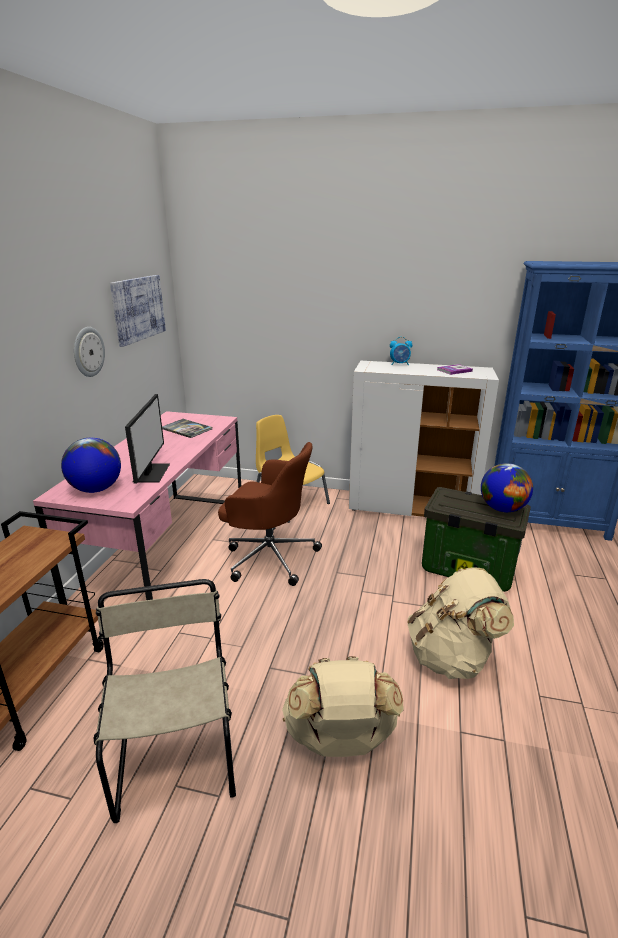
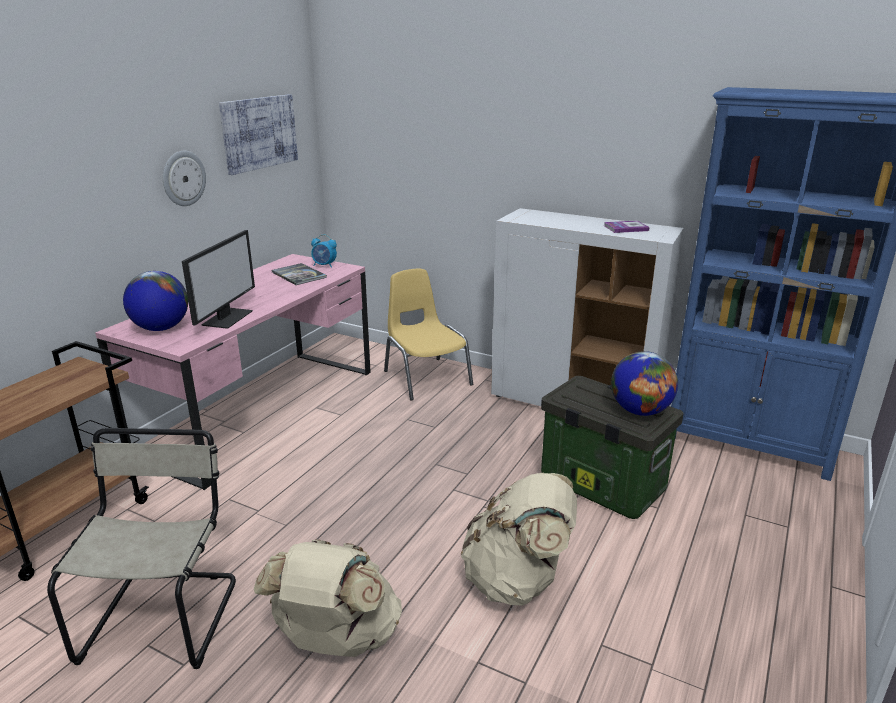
camera: 15 degrees right, 0 degrees up
brown office chair [218,442,322,586] -> none
alarm clock [390,337,412,365] -> alarm clock moved to [311,234,337,268]

